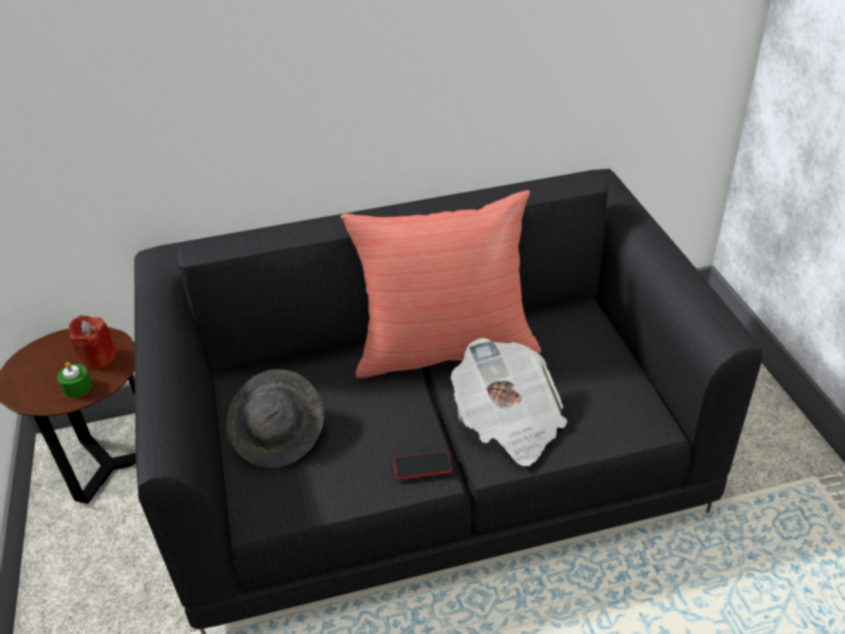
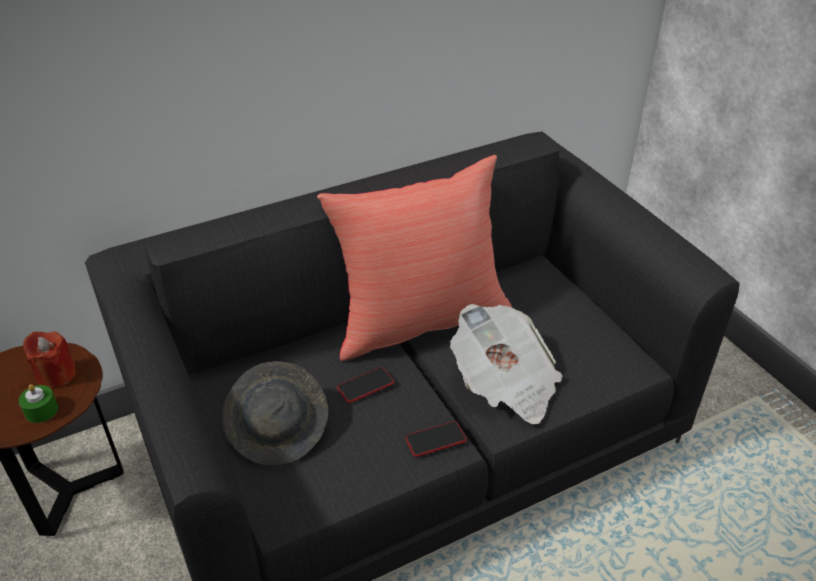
camera: 15 degrees left, 0 degrees up
none -> phone [337,367,394,403]

